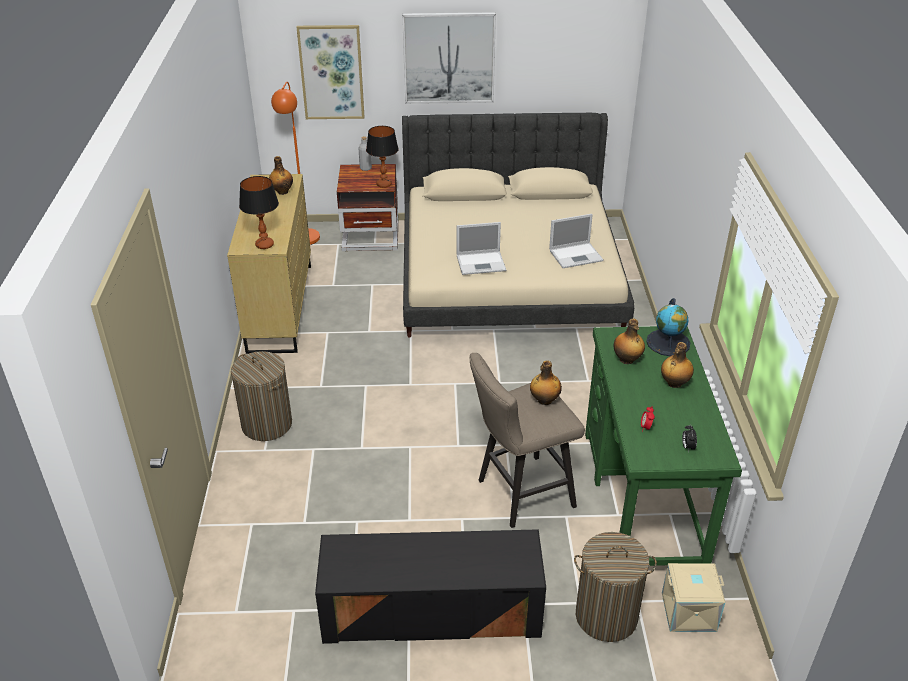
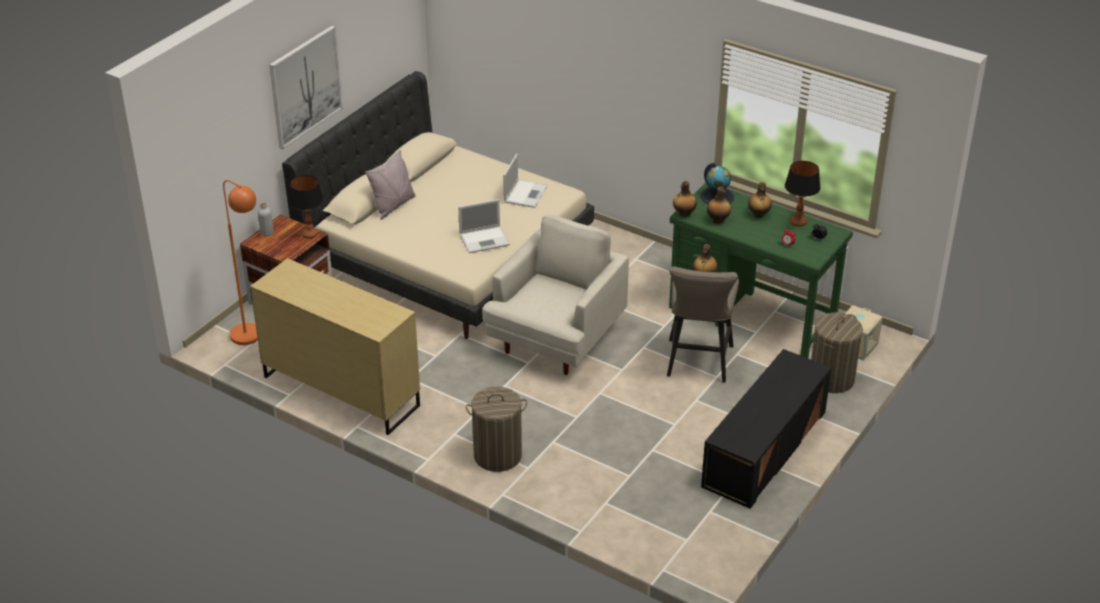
camera: 55 degrees left, 0 degrees up
table lamp [239,176,279,249] -> table lamp moved to [785,161,821,226]
bottle [269,156,293,195] -> bottle moved to [673,181,697,217]
picture [296,25,364,119] -> none
laptop [456,222,506,275] -> laptop turned 45 degrees clockwise [458,199,510,253]
none -> purple pillow [365,150,416,220]
none -> beige armchair [482,214,629,375]

